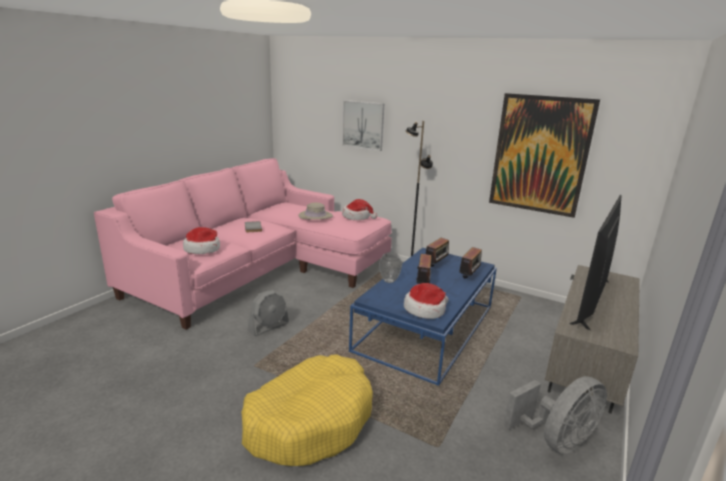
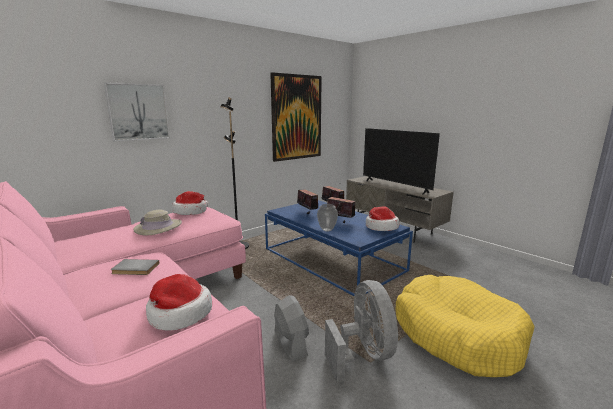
camera: 70 degrees left, 5 degrees down
grey fan [503,376,607,455] -> grey fan moved to [325,280,398,383]

